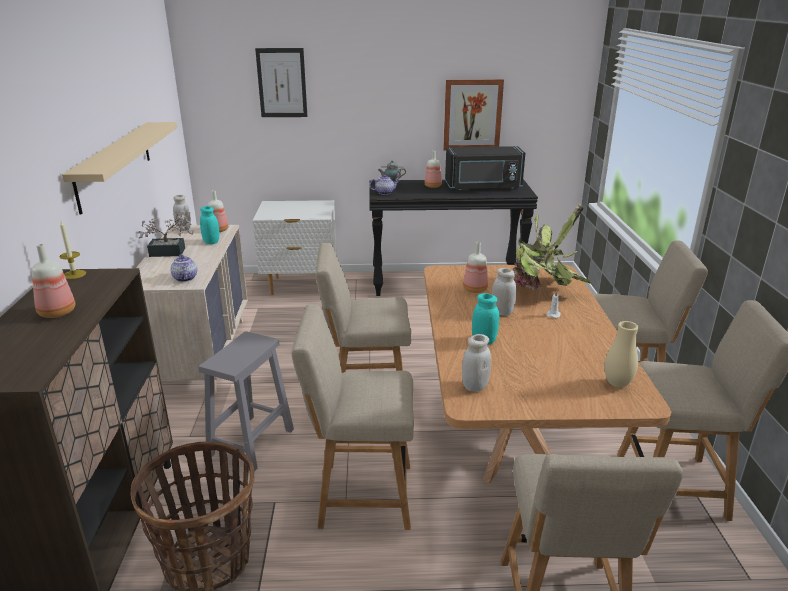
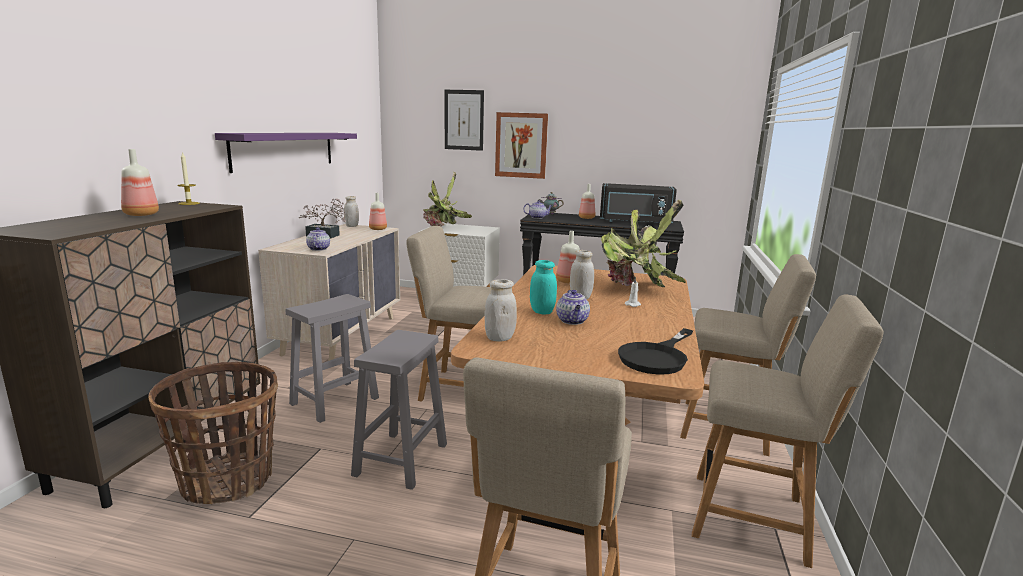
camera: 15 degrees right, 10 degrees down
beige shelf [62,122,177,215] -> purple shelf [215,133,357,173]
turquoise jar [200,206,220,244] -> none
beige chair [292,304,414,530] -> grey stool [351,330,447,490]
picture [443,79,504,151] -> picture moved to [495,112,548,179]
beige vase [604,321,638,388] -> black frying pan [618,328,693,375]
none -> potted plant [423,172,472,227]
none -> teapot [556,290,590,325]

